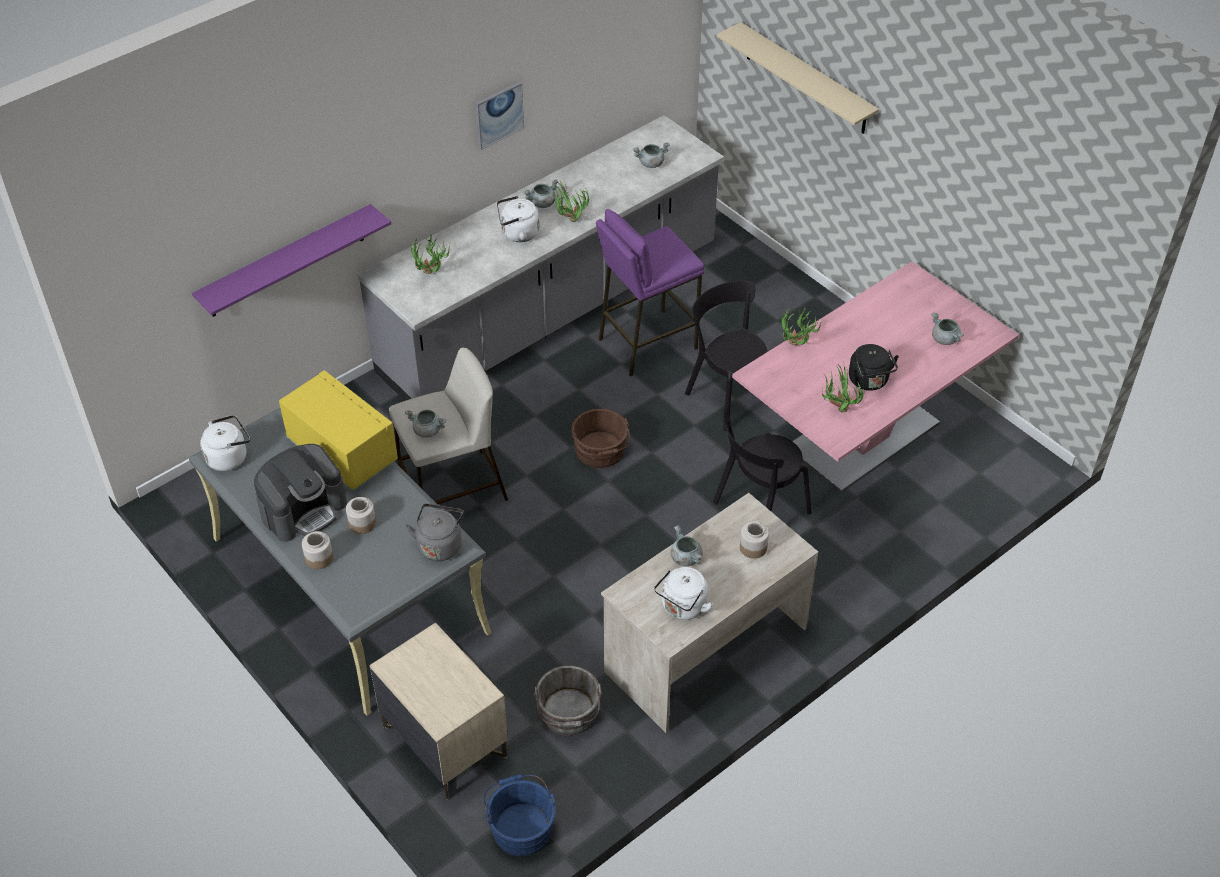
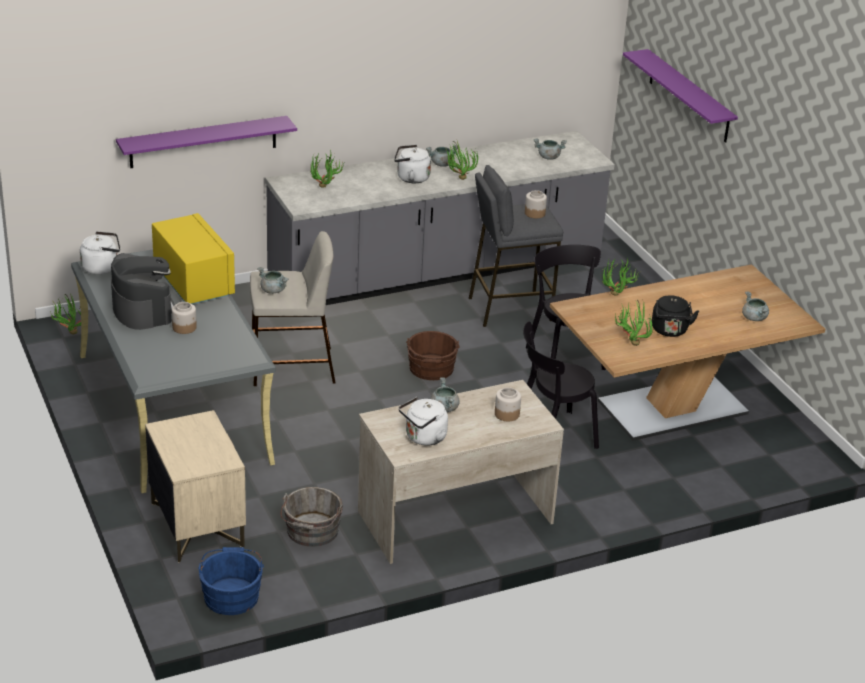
camera: 15 degrees right, 15 degrees down
coffee machine [254,444,347,542] -> coffee machine turned 90 degrees counterclockwise [111,253,175,330]
jar [302,531,333,569] -> jar moved to [525,190,547,218]
grey kettle [406,504,464,561] -> none
picture [475,82,524,150] -> none
purple stool [596,209,704,377] -> grey stool [469,165,563,327]
beige shelf [716,22,879,134] -> purple shelf [623,49,738,143]
pink dining table [732,262,1019,493] -> brown dining table [550,264,825,441]
none -> potted plant [50,294,81,334]

